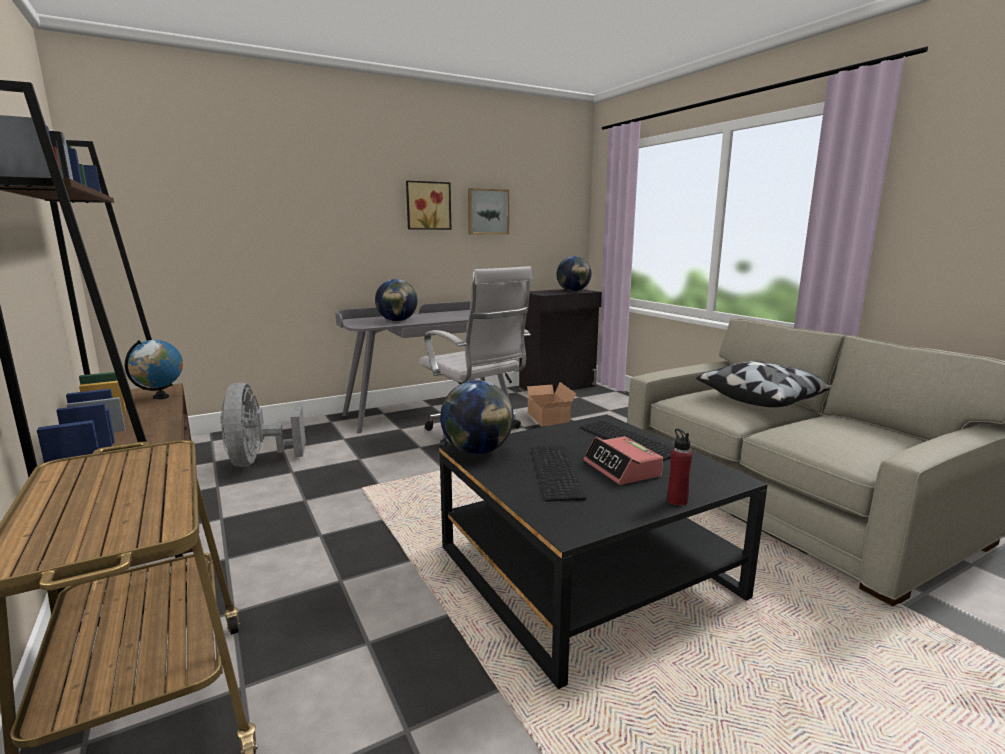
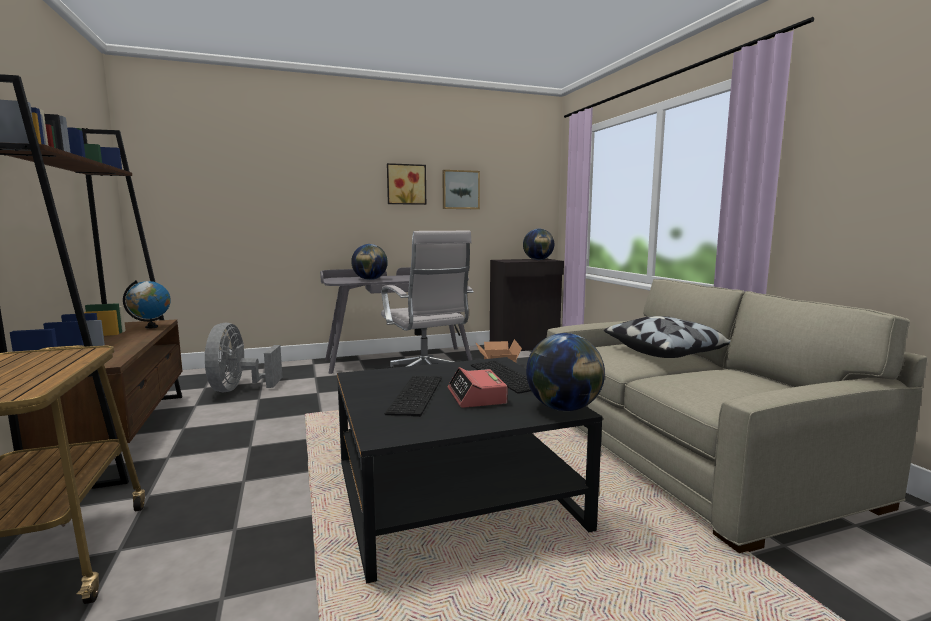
camera: 10 degrees right, 5 degrees down
globe [440,380,514,454] -> globe moved to [526,333,605,411]
red bottle [667,429,692,506] -> none

